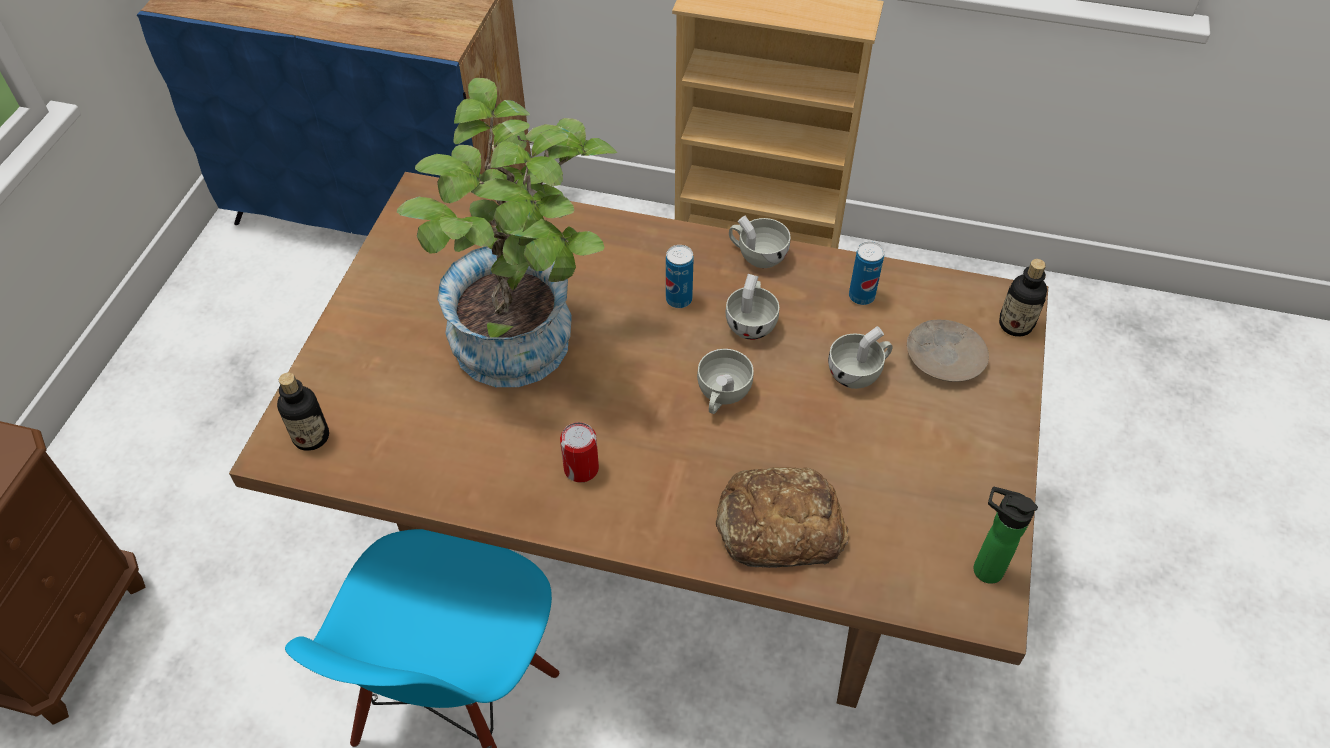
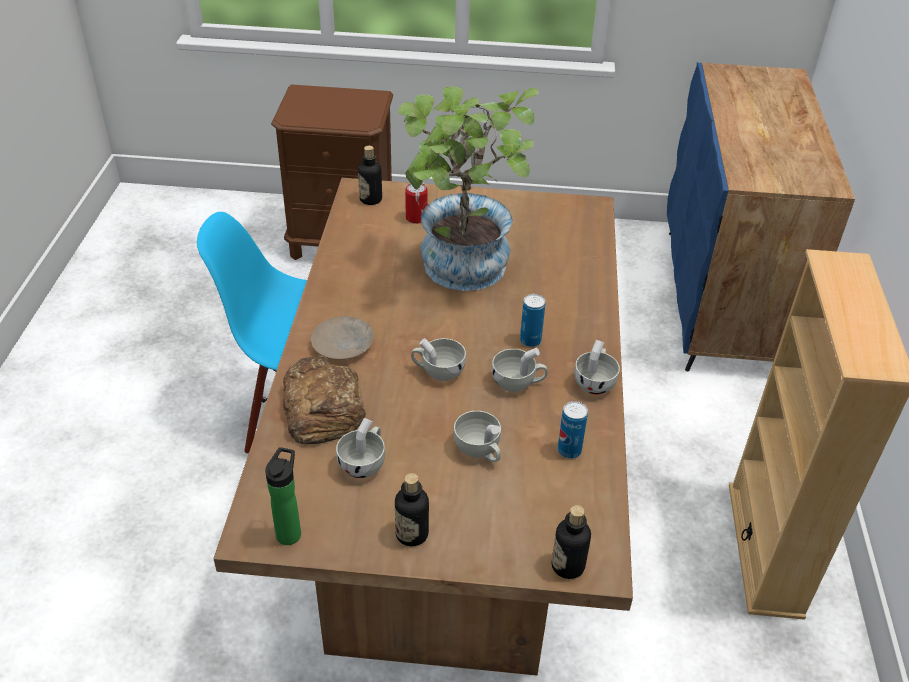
camera: 80 degrees right, 10 degrees down
can [560,422,599,483] -> can moved to [405,183,428,224]
beige plate [907,320,989,382] -> beige plate moved to [311,316,374,360]
none -> white cup [336,418,385,478]
none -> bottle [395,473,429,546]

